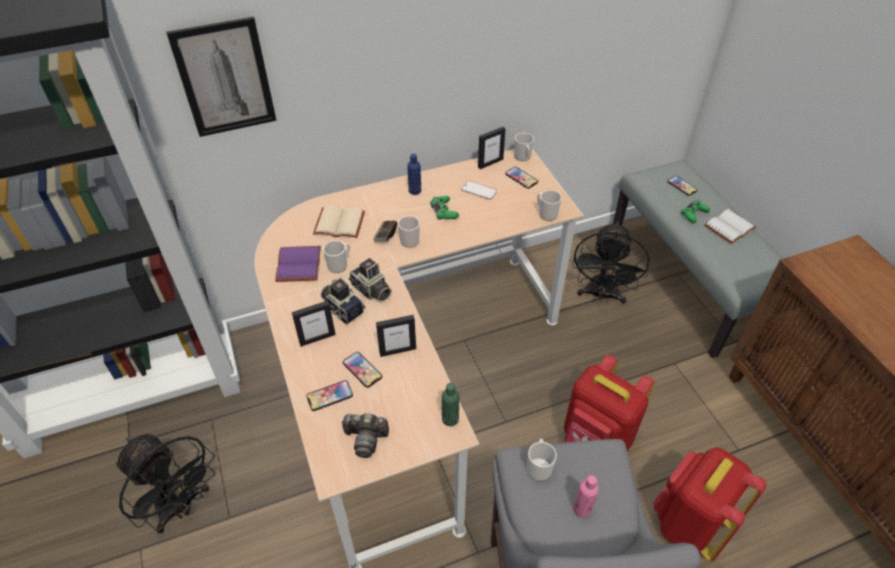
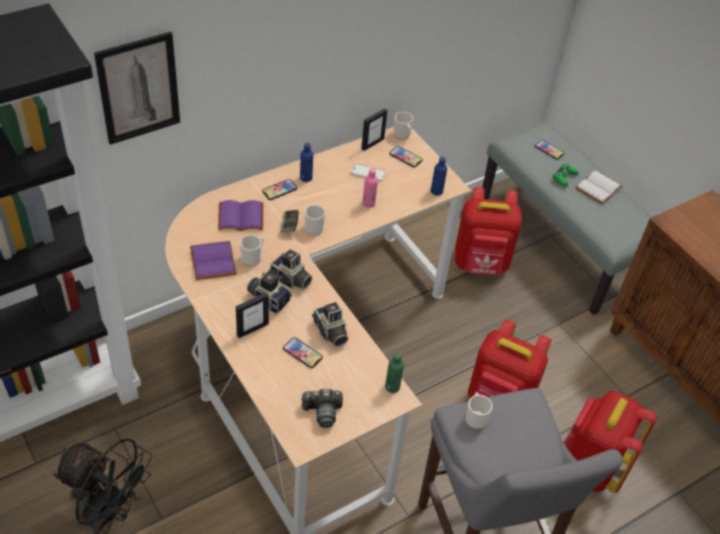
camera: 15 degrees left, 0 degrees up
phone [306,380,353,411] -> phone moved to [262,179,297,200]
beige book [313,206,365,238] -> purple book [218,200,263,231]
picture frame [376,315,416,357] -> camera [312,302,349,347]
green game controller [430,196,459,220] -> none
mug [537,190,562,221] -> blue bottle [431,157,447,196]
black fan [572,222,650,304] -> red backpack [455,187,522,275]
pink bottle [573,475,599,518] -> pink bottle moved to [363,168,378,208]

